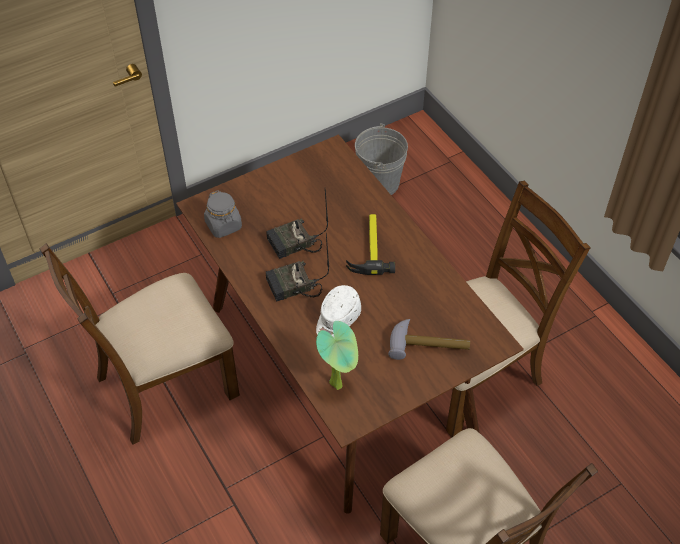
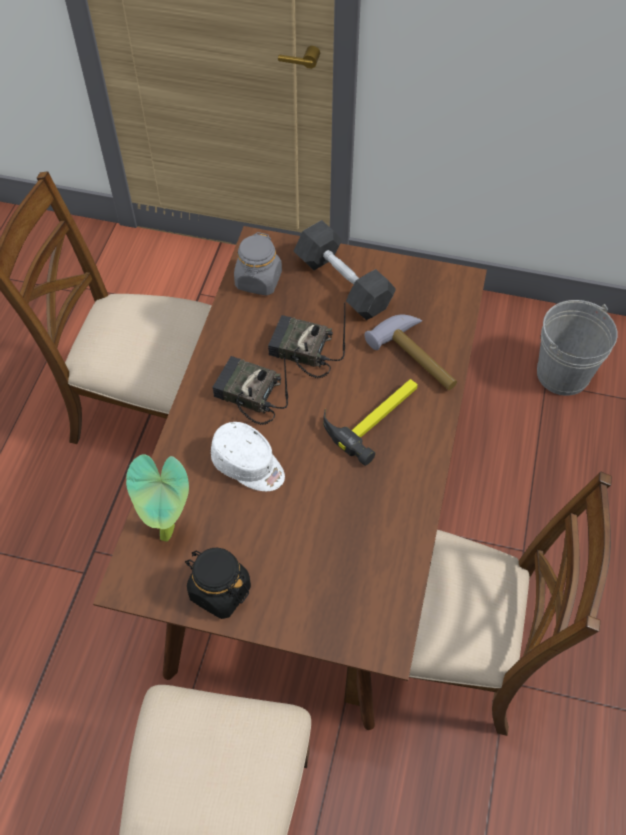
camera: 45 degrees right, 5 degrees up
white cap [316,285,361,337] -> white cap turned 135 degrees counterclockwise [211,422,285,491]
hammer [388,319,470,360] -> hammer moved to [364,315,457,390]
none -> black jar [185,548,251,619]
none -> grey dumbbell [294,220,396,320]

